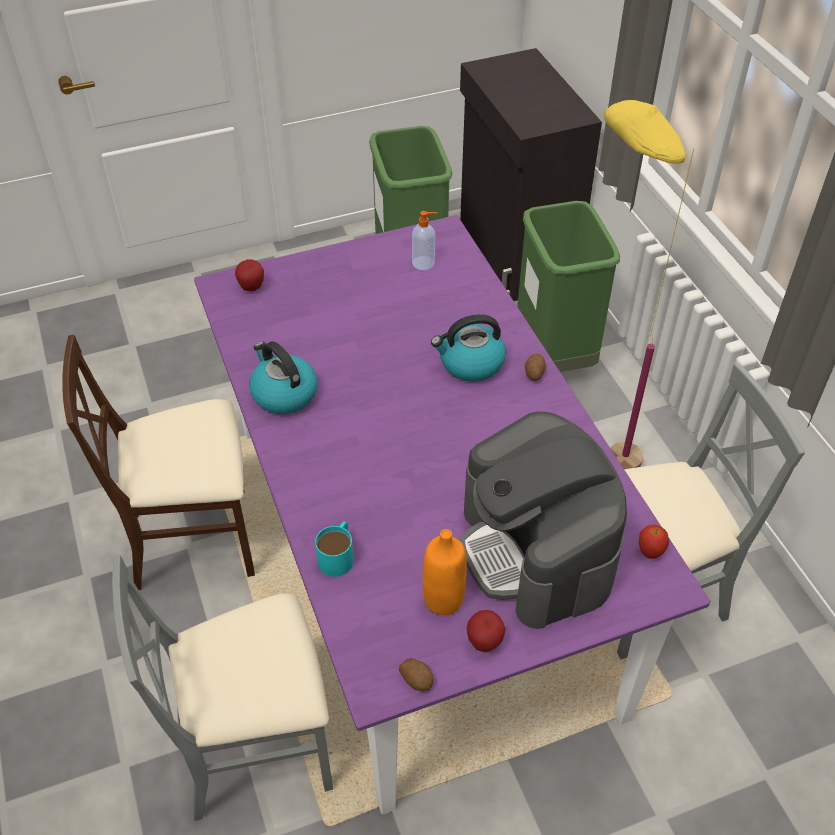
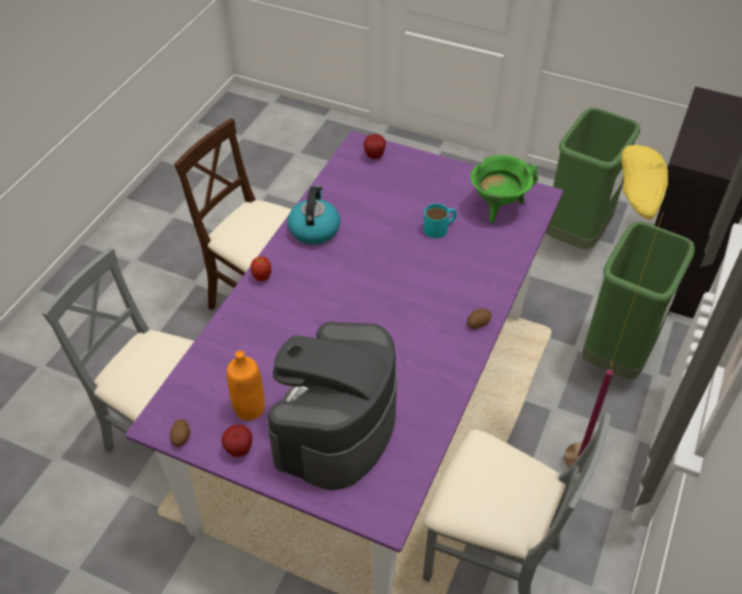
camera: 45 degrees right, 0 degrees up
turquoise mug [315,521,354,577] -> turquoise mug moved to [424,204,457,238]
soap dispenser [412,211,438,270] -> green cooking pot [471,155,538,223]
kettle [431,314,506,382] -> none
apple [639,525,669,559] -> apple moved to [250,256,271,281]

